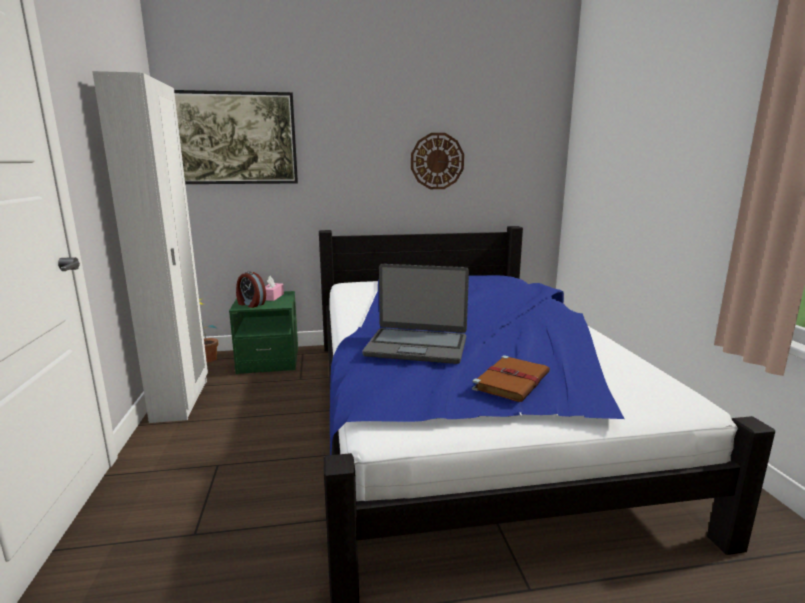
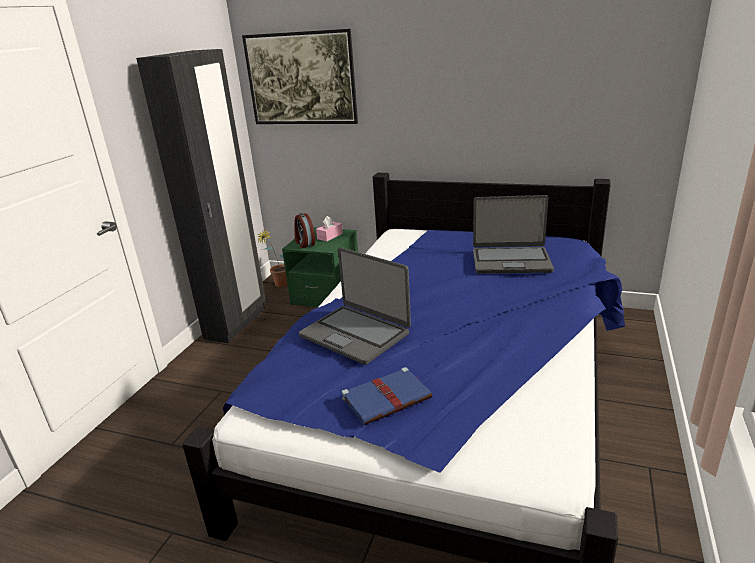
camera: 30 degrees right, 10 degrees up
white wardrobe [92,71,208,423] -> black wardrobe [136,49,266,343]
wall clock [411,133,464,189] -> none
brown book [472,355,550,402] -> blue book [341,367,432,425]
none -> laptop [473,195,554,274]

